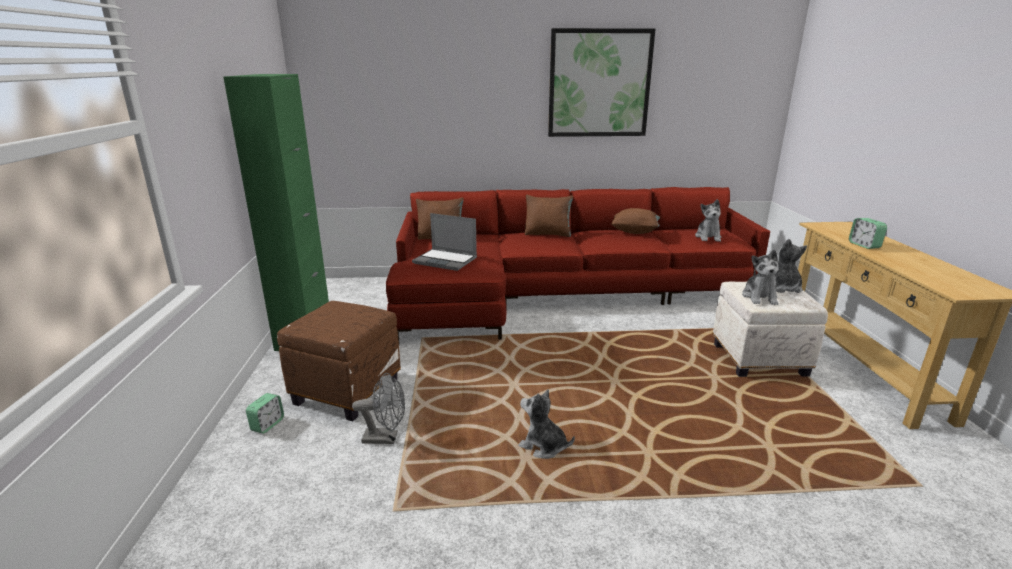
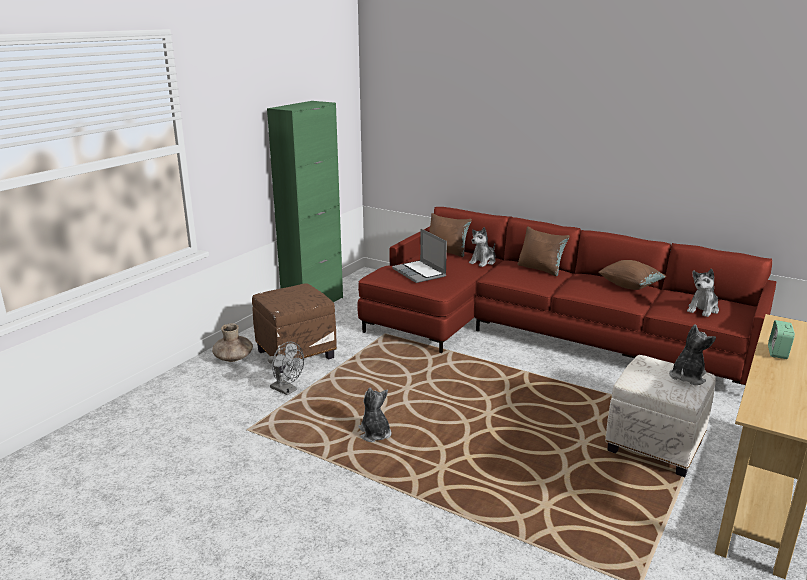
camera: 35 degrees right, 0 degrees up
alarm clock [246,393,284,433] -> brown vase [212,323,253,362]
picture [548,28,655,137] -> none
plush toy [742,249,779,305] -> plush toy moved to [469,227,496,267]

